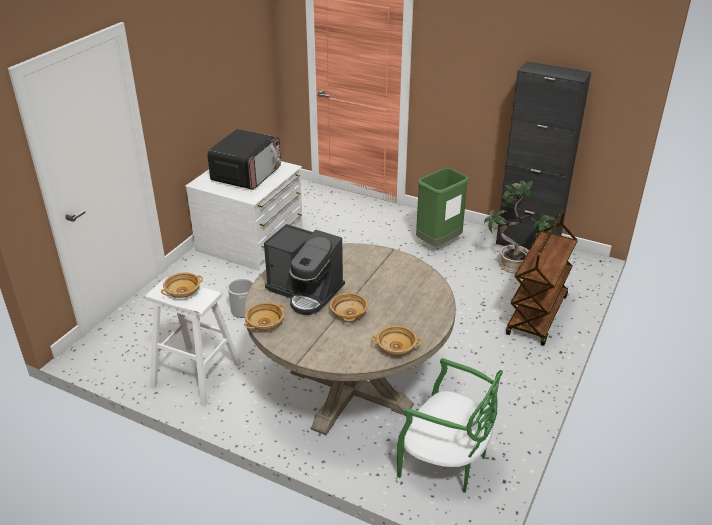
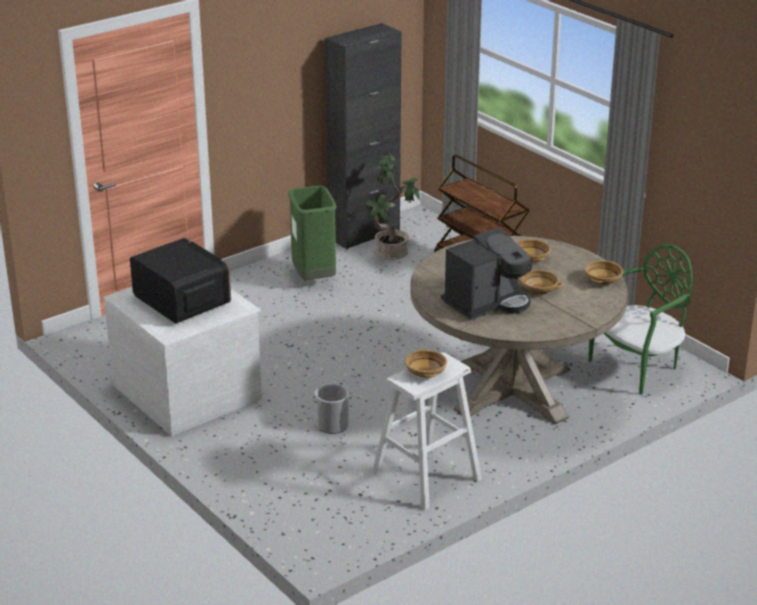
camera: 65 degrees left, 5 degrees down
beige bowl [244,302,285,331] -> beige bowl moved to [517,239,551,263]

